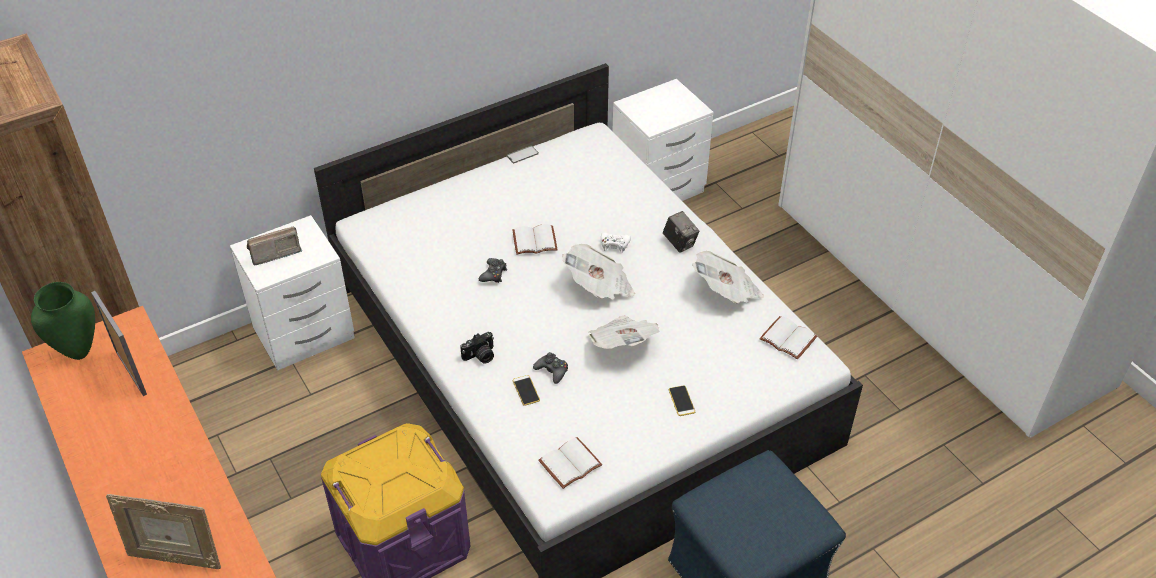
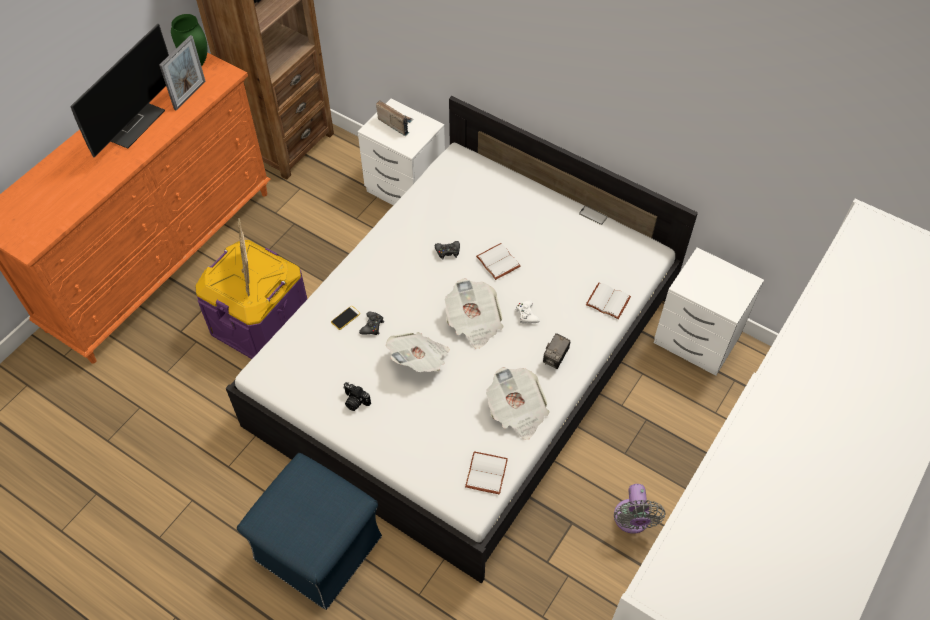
camera: 65 degrees right, 10 degrees up
picture frame [106,494,221,569] -> picture frame moved to [237,218,250,297]
camera [460,332,494,364] -> camera moved to [343,382,371,411]
white book [538,437,602,489] -> white book moved to [586,283,631,319]
phone [669,385,695,416] -> none
none -> monitor [70,24,169,158]
none -> grey fan [614,484,666,534]

